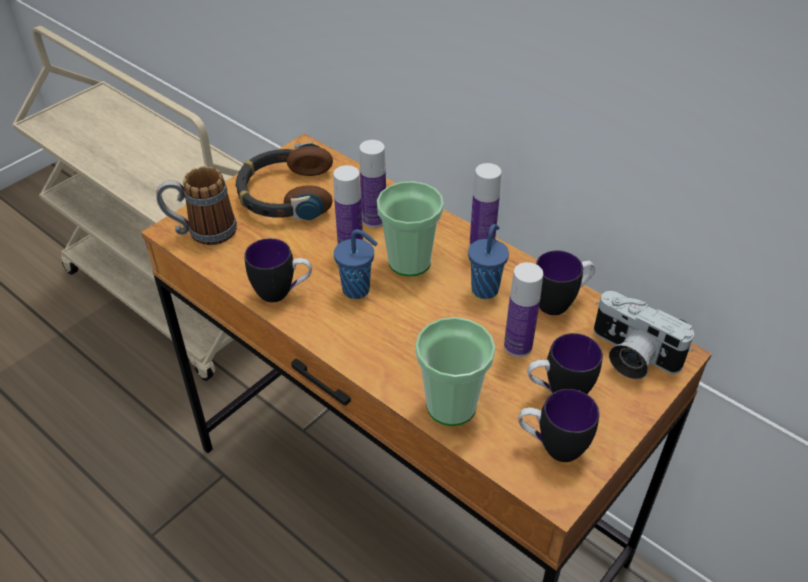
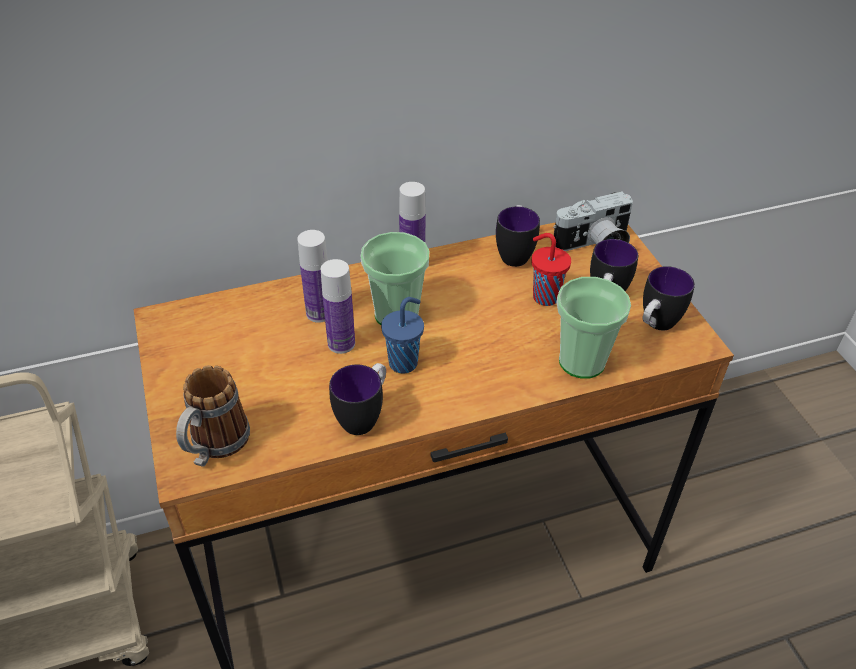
camera: 60 degrees left, 0 degrees up
headphones [235,142,333,221] -> none
blue cup [468,224,509,299] -> none
bottle [504,262,543,357] -> red cup [532,233,571,306]

